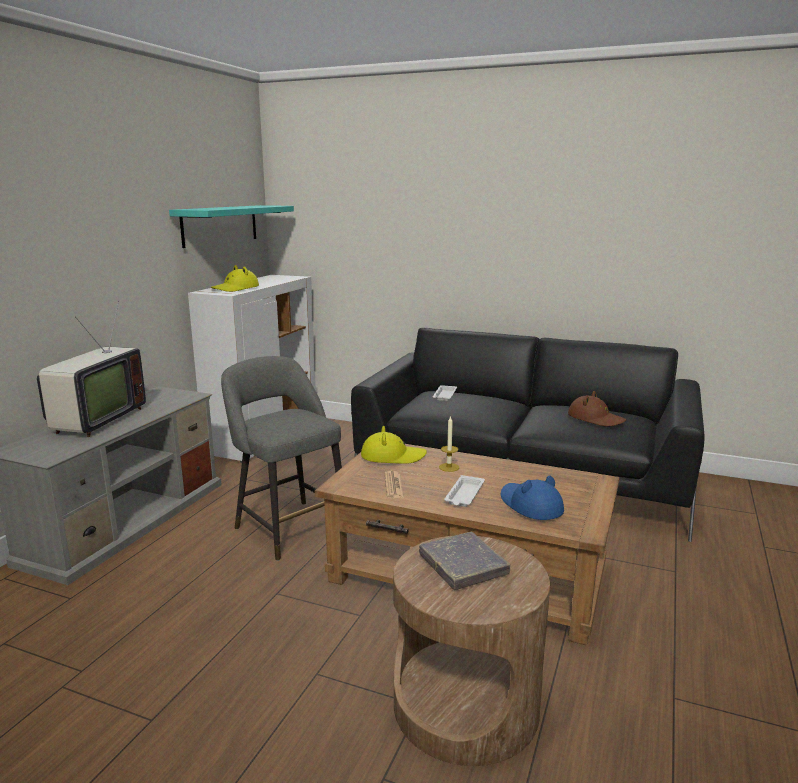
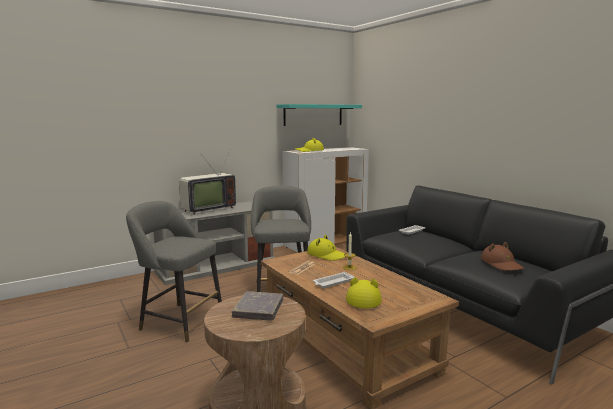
camera: 35 degrees right, 5 degrees down
blue hat [501,475,564,520] -> yellow hat [346,277,382,308]
none -> grey stool [126,201,222,342]

